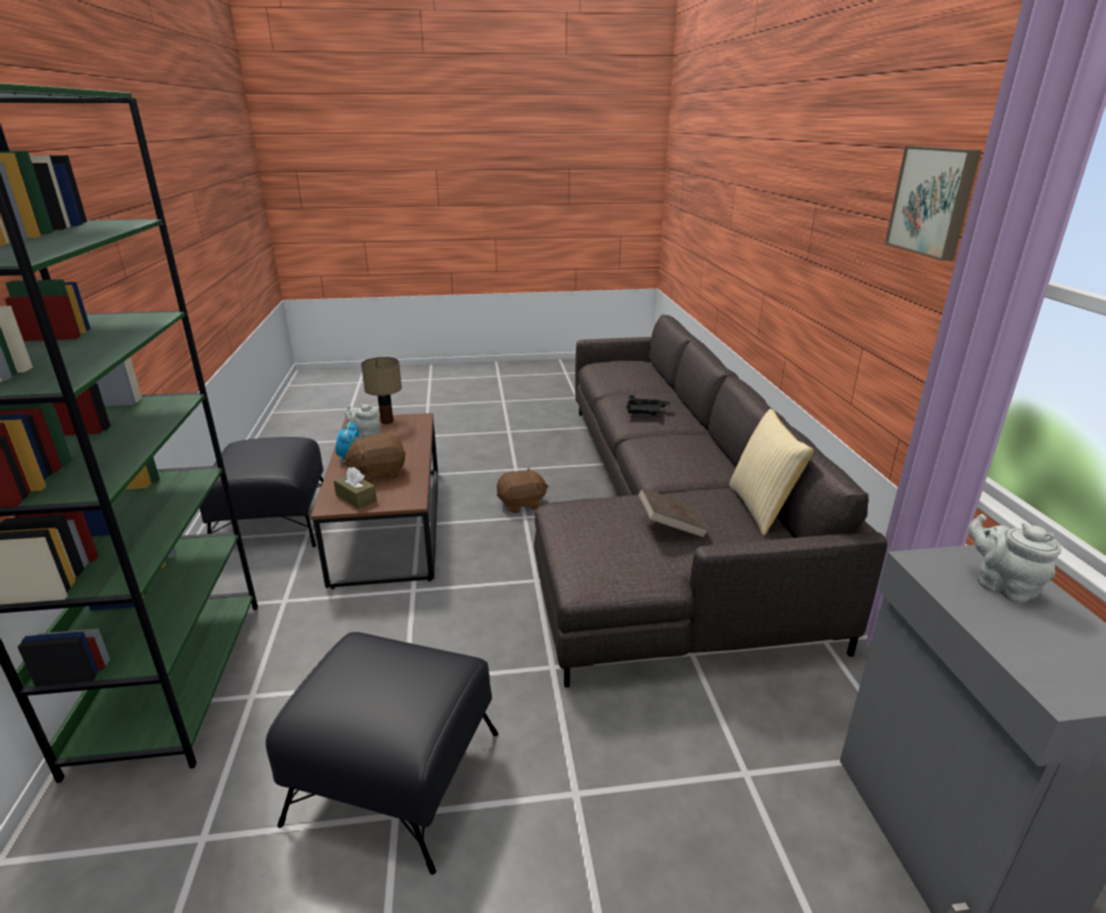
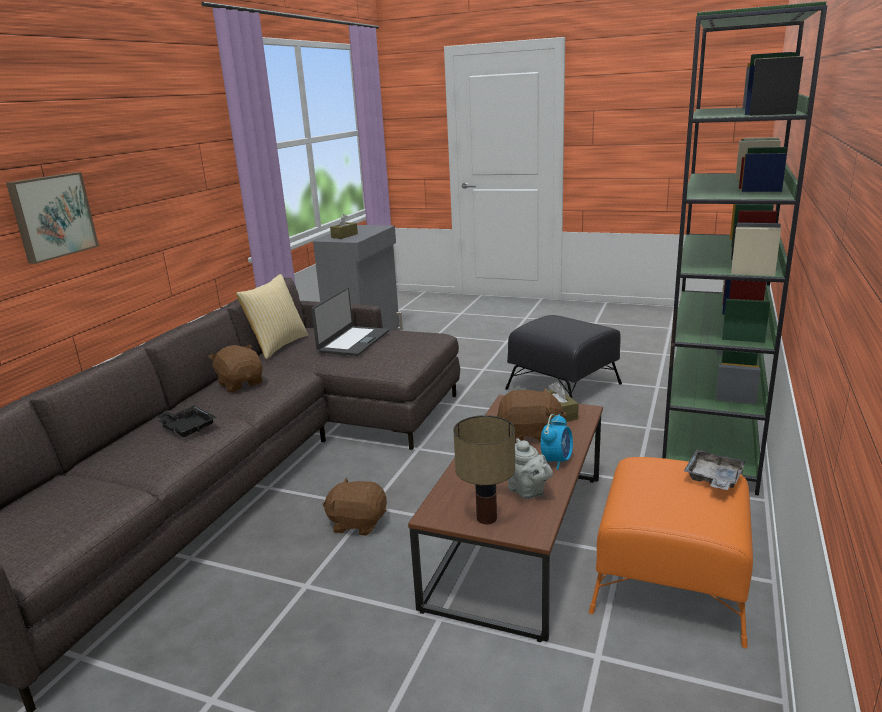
camera: 150 degrees left, 5 degrees down
black ottoman [199,437,323,547] -> orange ottoman [589,457,753,648]
brown book [638,488,709,538] -> laptop [311,287,389,356]
picture [885,146,982,261] -> picture moved to [6,172,99,264]
grey teapot [968,514,1062,603] -> brown tissue box [330,214,358,239]
none -> brown plush toy [208,344,263,392]
none -> grey tray [684,449,746,490]

